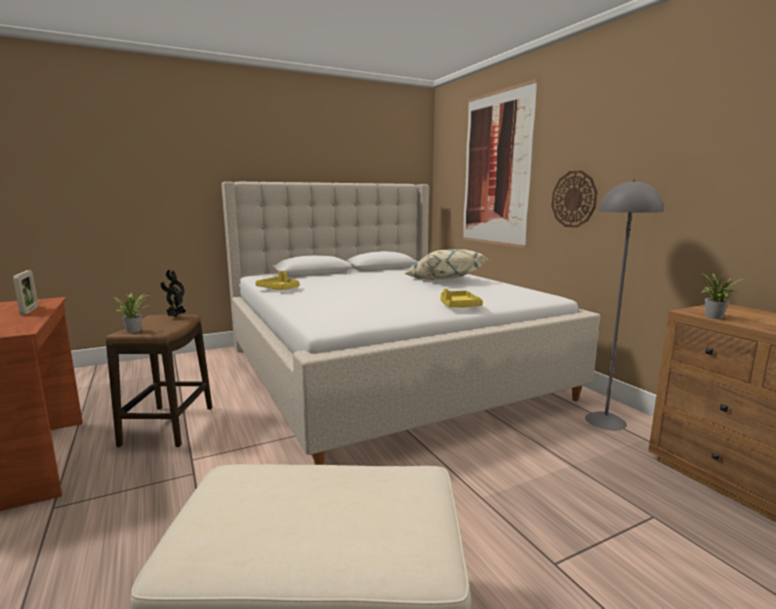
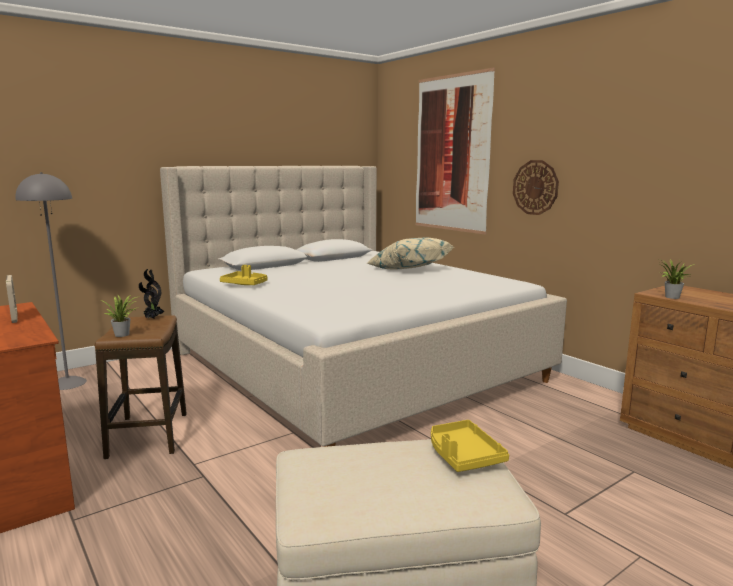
camera: 10 degrees left, 0 degrees up
yellow tray [440,289,483,308] -> yellow tray moved to [431,420,509,472]
grey floor lamp [585,180,664,430] -> grey floor lamp moved to [15,172,87,390]

